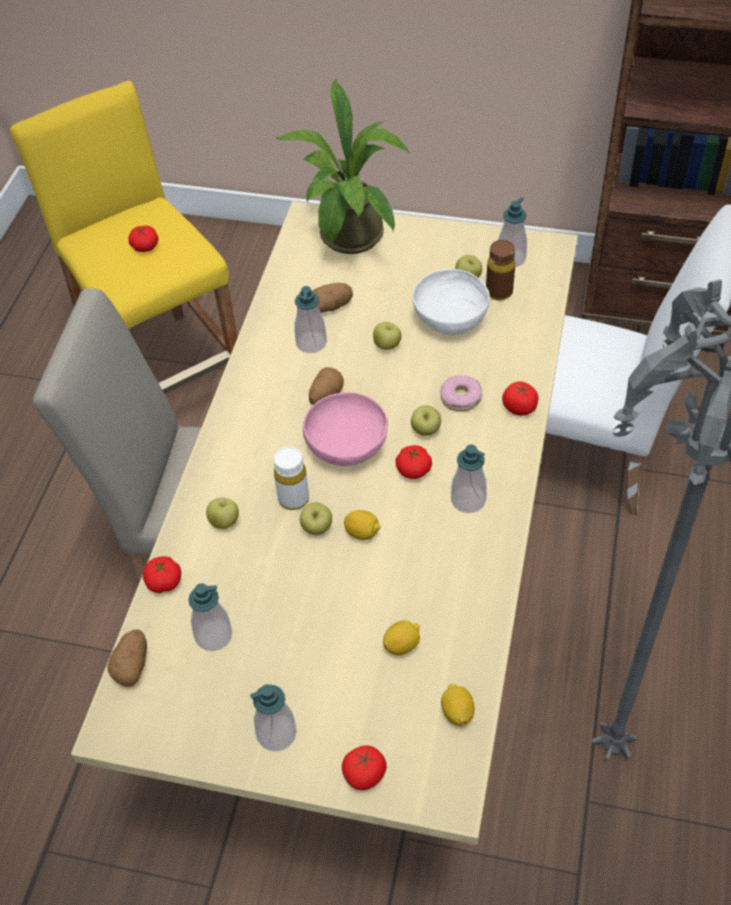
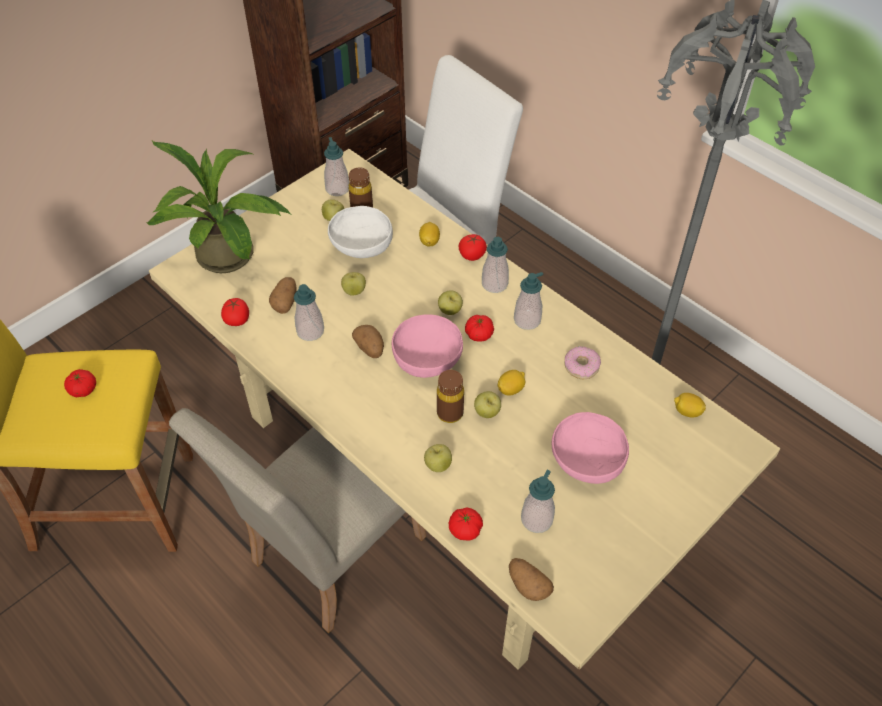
camera: 60 degrees left, 0 degrees up
soap dispenser [250,684,297,751] -> soap dispenser moved to [482,237,509,293]
white bottle [274,447,309,510] -> brown bottle [437,370,464,423]
tomato [342,746,387,790] -> tomato moved to [221,298,249,326]
lemon [383,621,420,655] -> lemon moved to [419,222,440,246]
donut [440,375,482,411] -> donut moved to [565,346,601,379]
none -> pink bowl [552,412,629,484]

